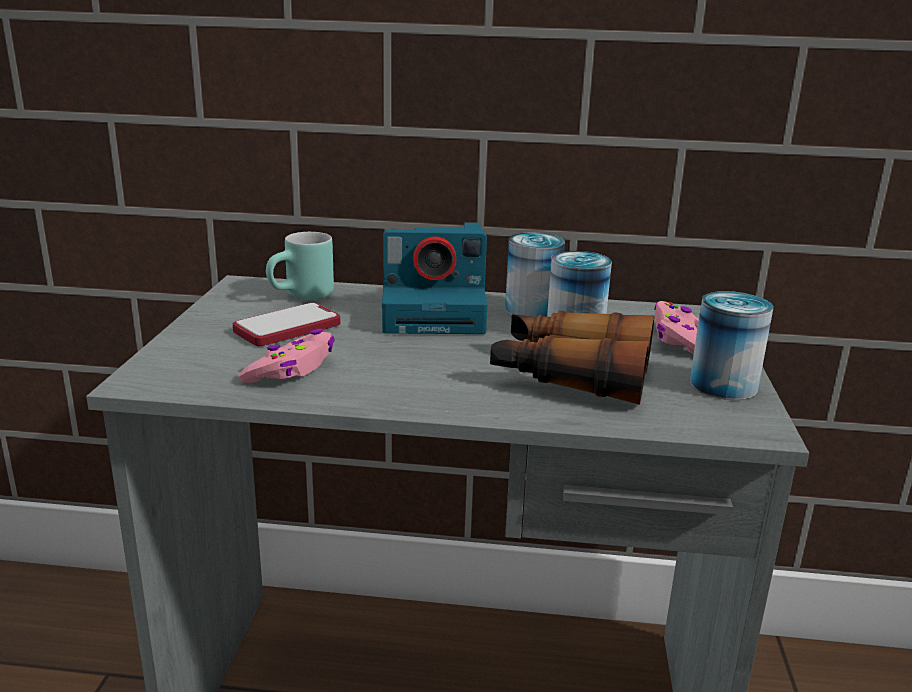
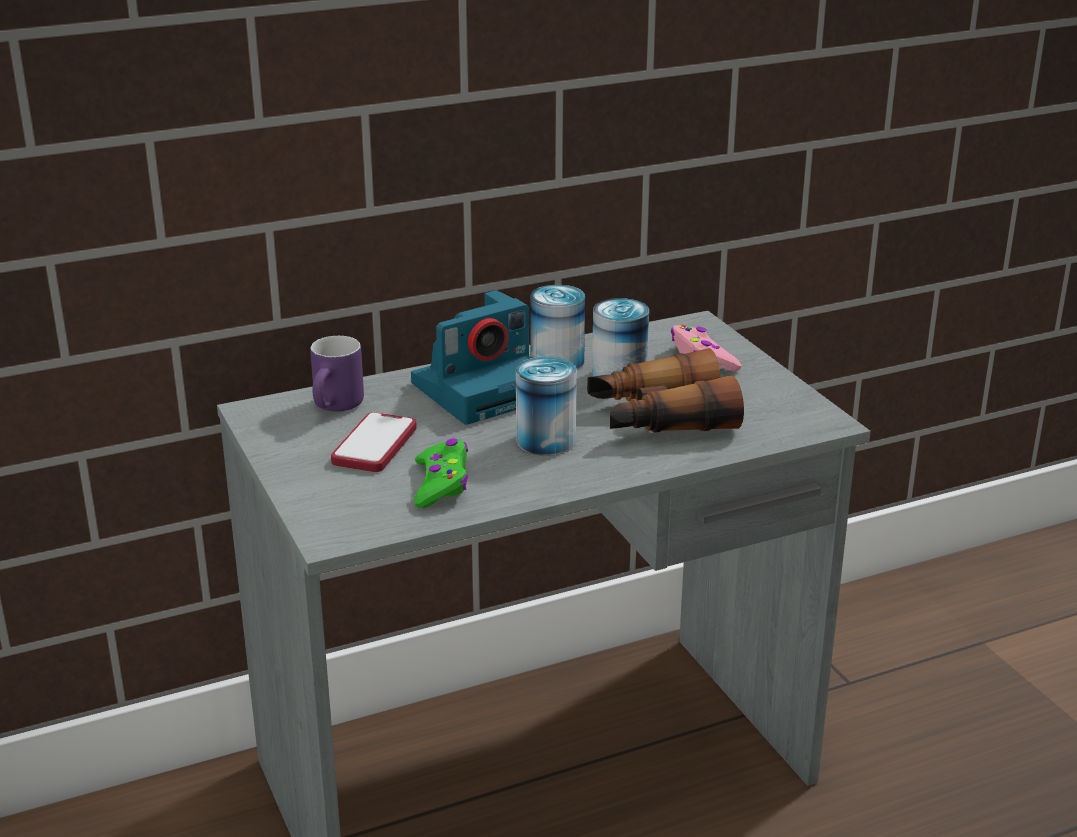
camera: 30 degrees left, 5 degrees up
pink game controller [238,329,335,383] -> green game controller [414,438,468,508]
turquoise mug [266,232,334,300] -> purple mug [310,336,364,411]
can [690,291,773,400] -> can moved to [516,356,577,456]

